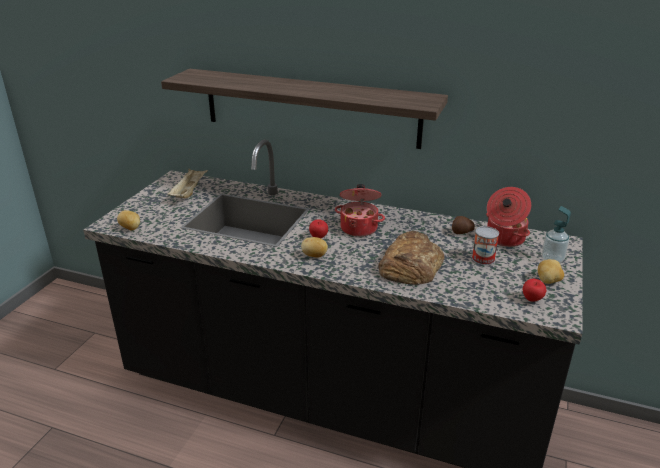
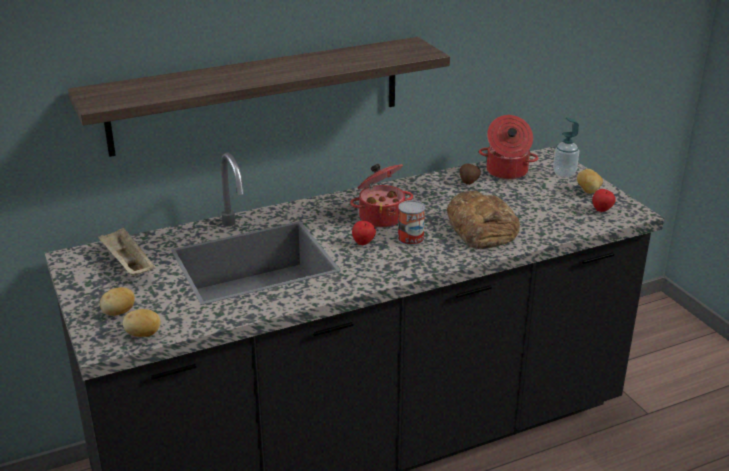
camera: 45 degrees left, 0 degrees up
potato [301,237,328,258] -> potato moved to [100,287,135,316]
can [472,226,499,265] -> can moved to [398,200,425,246]

